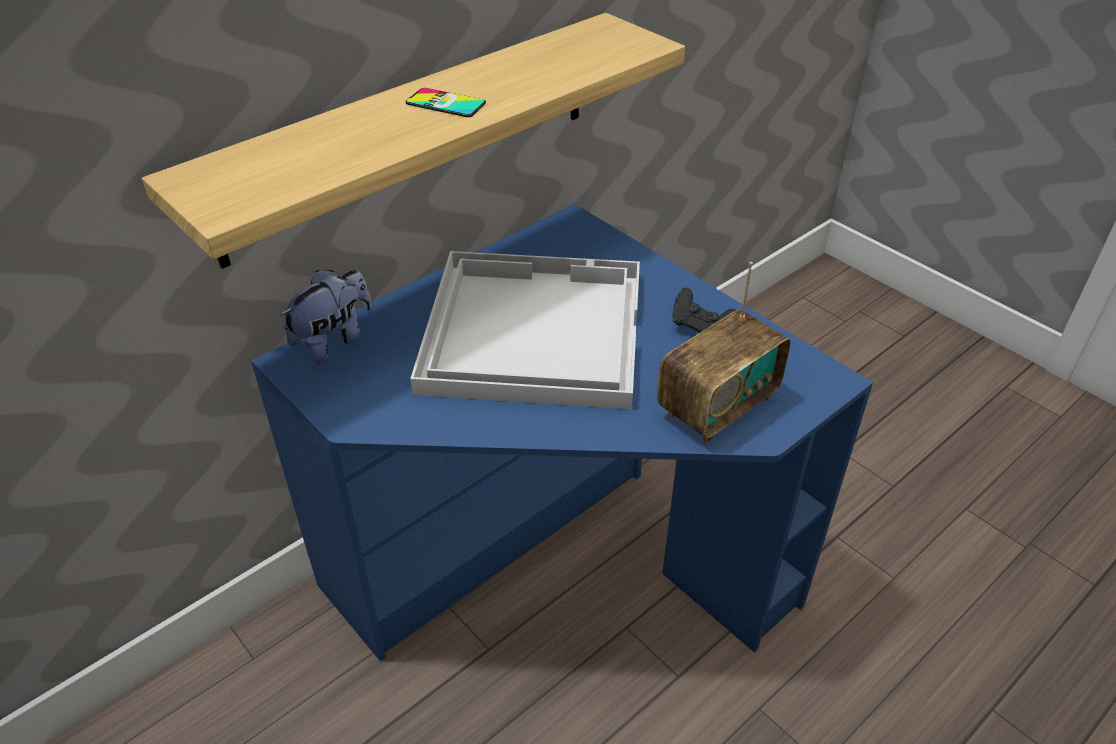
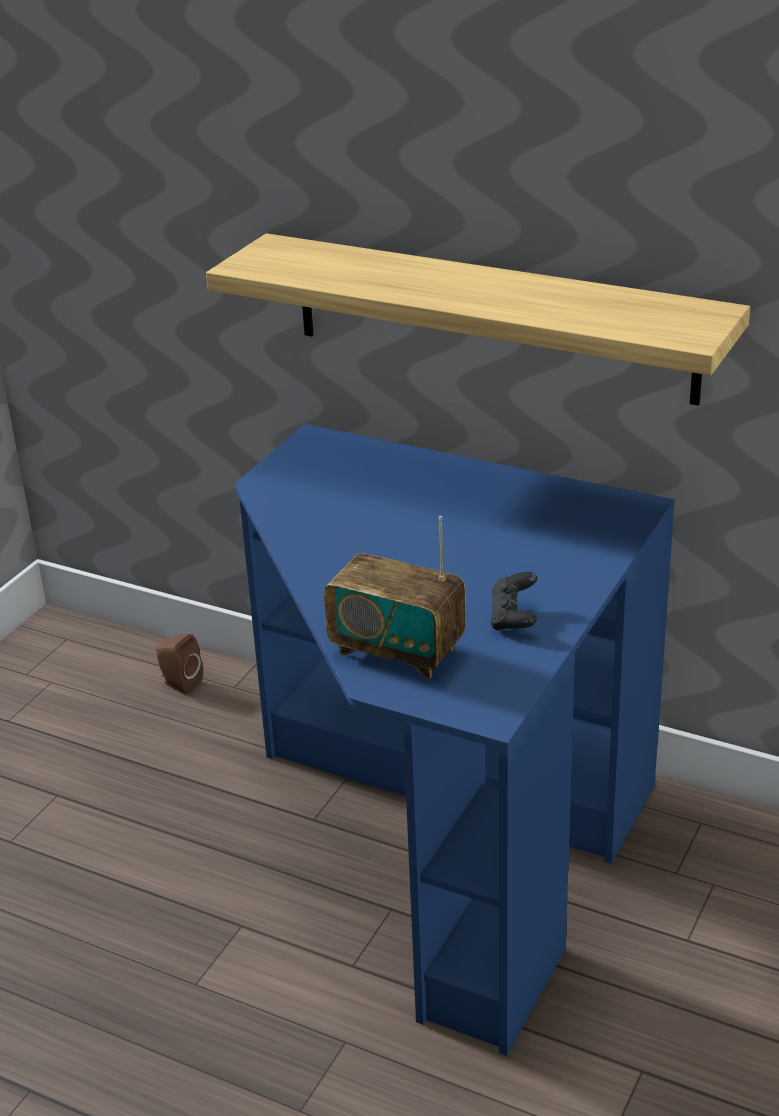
camera: 70 degrees right, 10 degrees down
plush toy [280,270,372,364] -> none
phone [406,88,486,117] -> none
white tray [410,251,640,409] -> none
none -> brown speaker [156,634,203,694]

